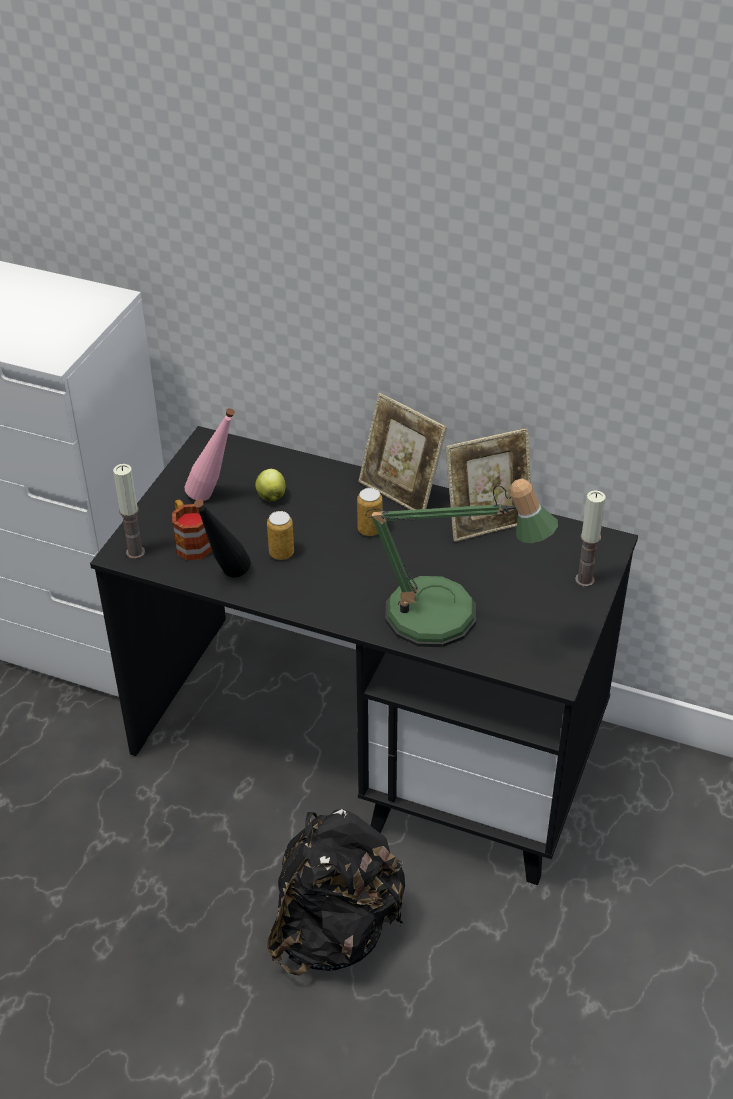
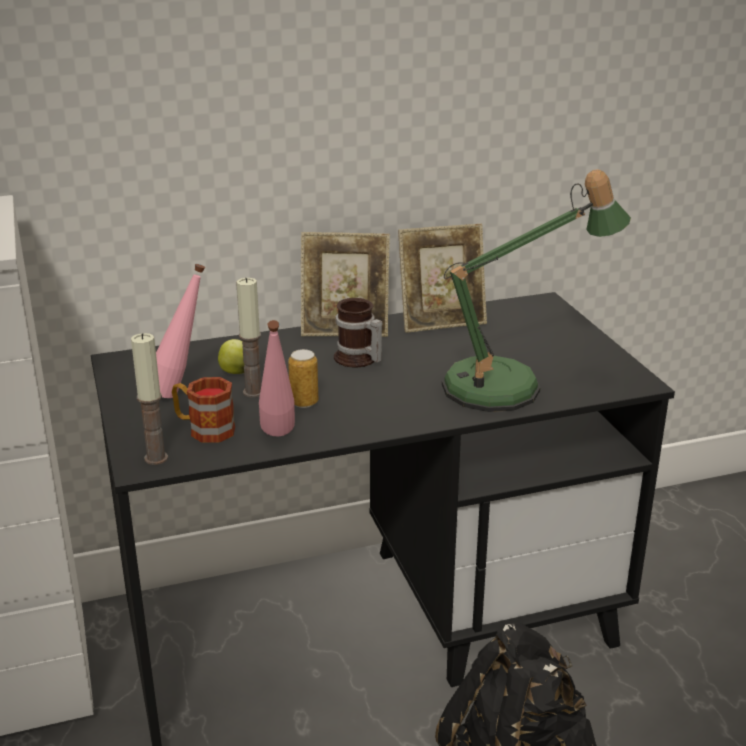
camera: 40 degrees left, 15 degrees down
black bottle [194,499,251,577] -> pink bottle [259,320,295,437]
can [357,488,382,536] -> mug [334,298,382,367]
picture frame [446,428,531,542] -> picture frame turned 45 degrees clockwise [398,224,487,333]
candle [575,490,606,587] -> candle moved to [236,278,261,397]

